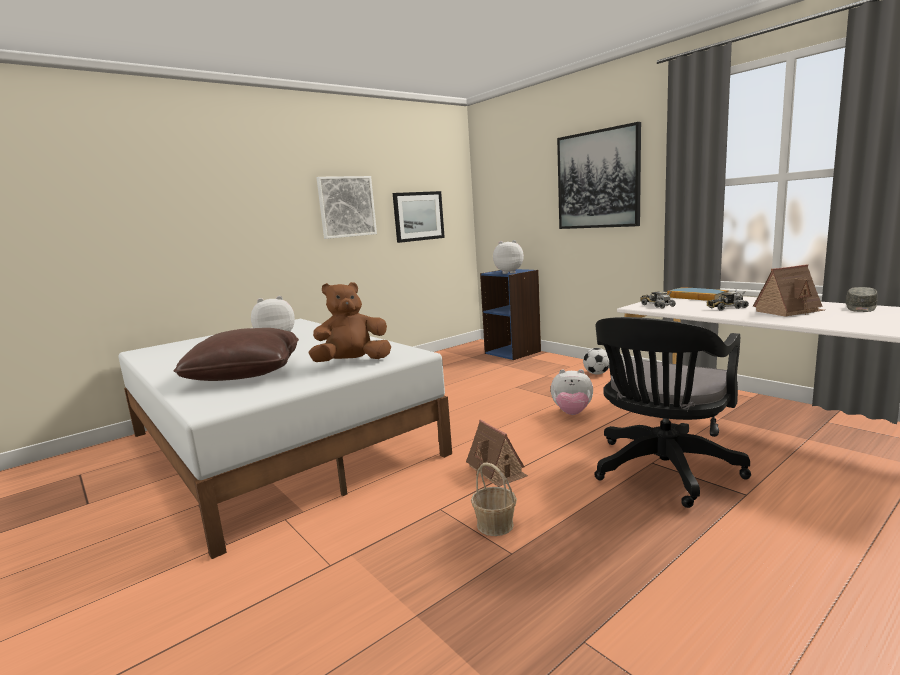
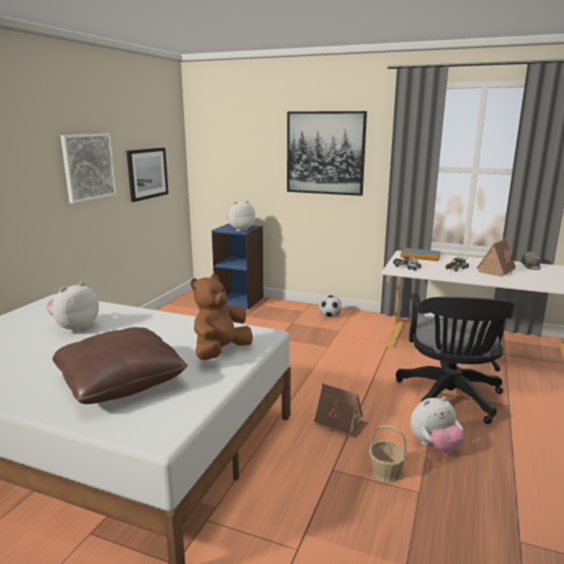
camera: 30 degrees left, 5 degrees up
plush toy [551,369,593,415] -> plush toy moved to [410,397,465,453]

